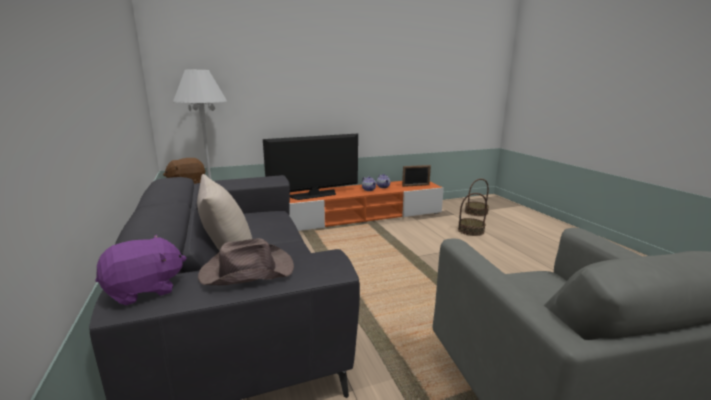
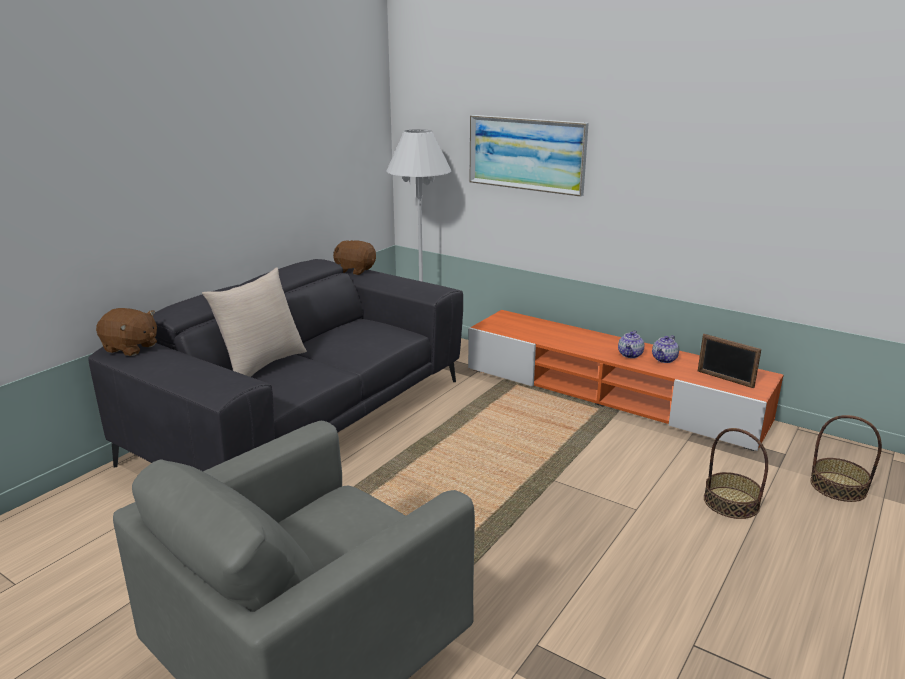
camera: 55 degrees right, 5 degrees up
purple plush toy [96,235,186,305] -> brown plush toy [96,308,157,356]
brown hat [198,238,294,285] -> none
television [263,133,358,200] -> none
none -> picture [469,115,589,197]

